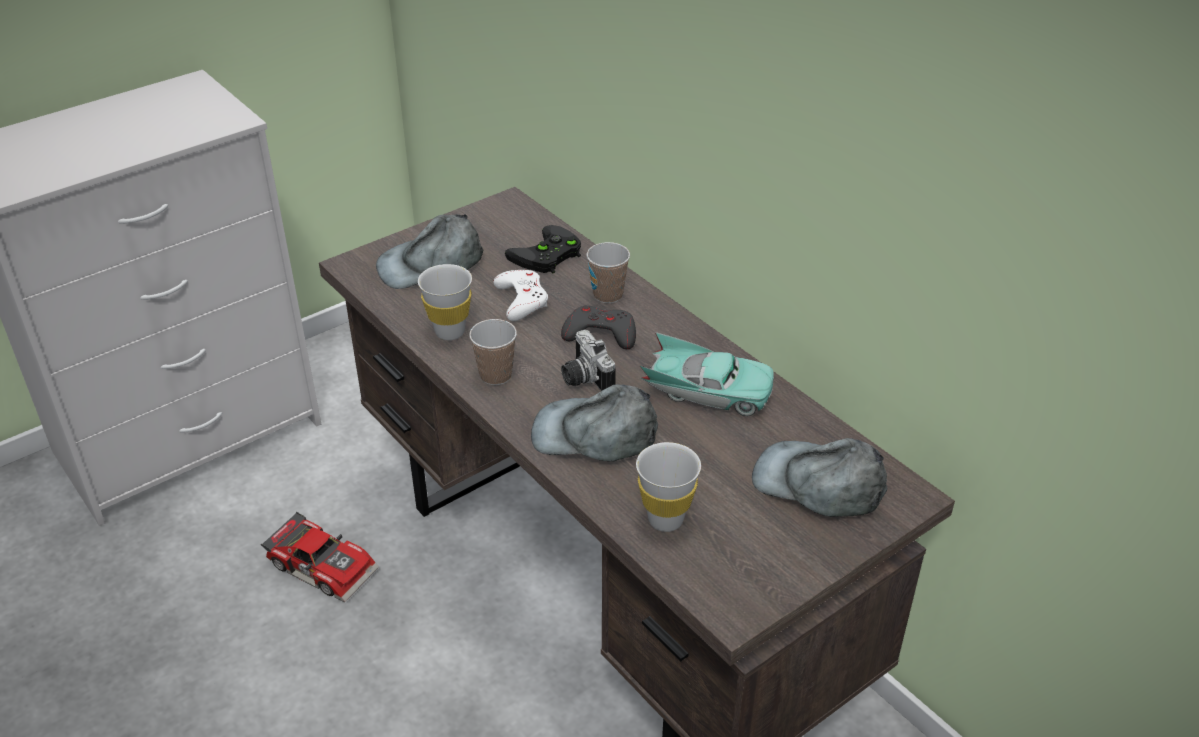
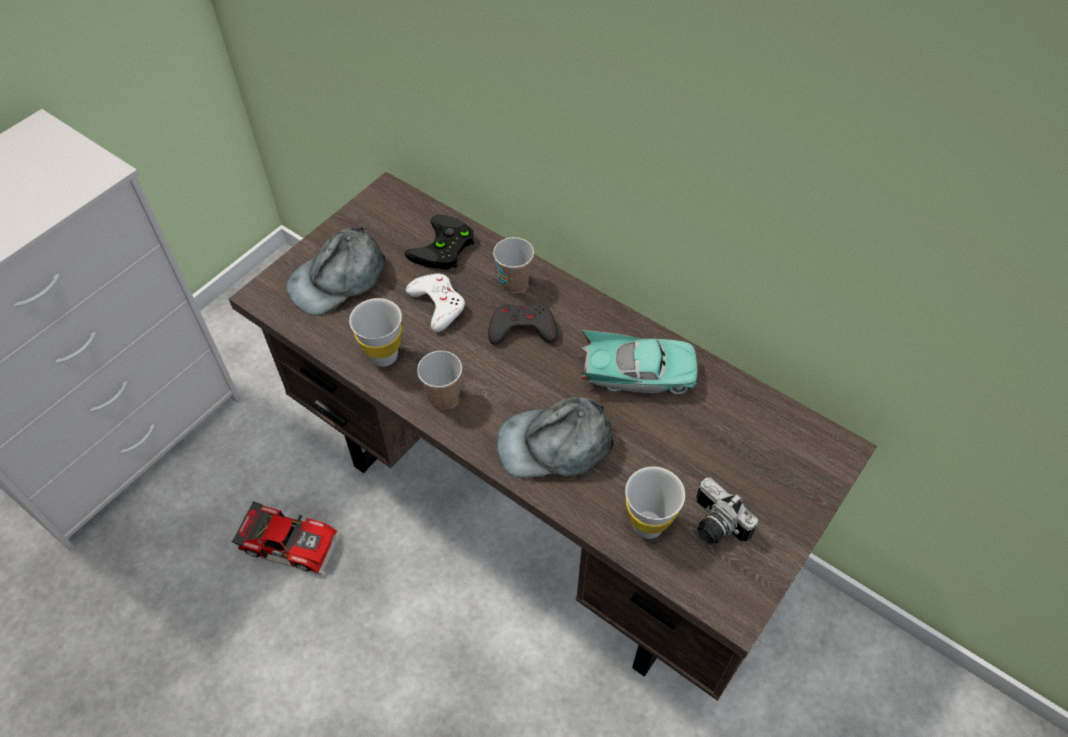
camera: 15 degrees left, 15 degrees up
camera [561,330,616,391] -> camera moved to [696,477,758,545]
grey cap [752,438,887,517] -> none

